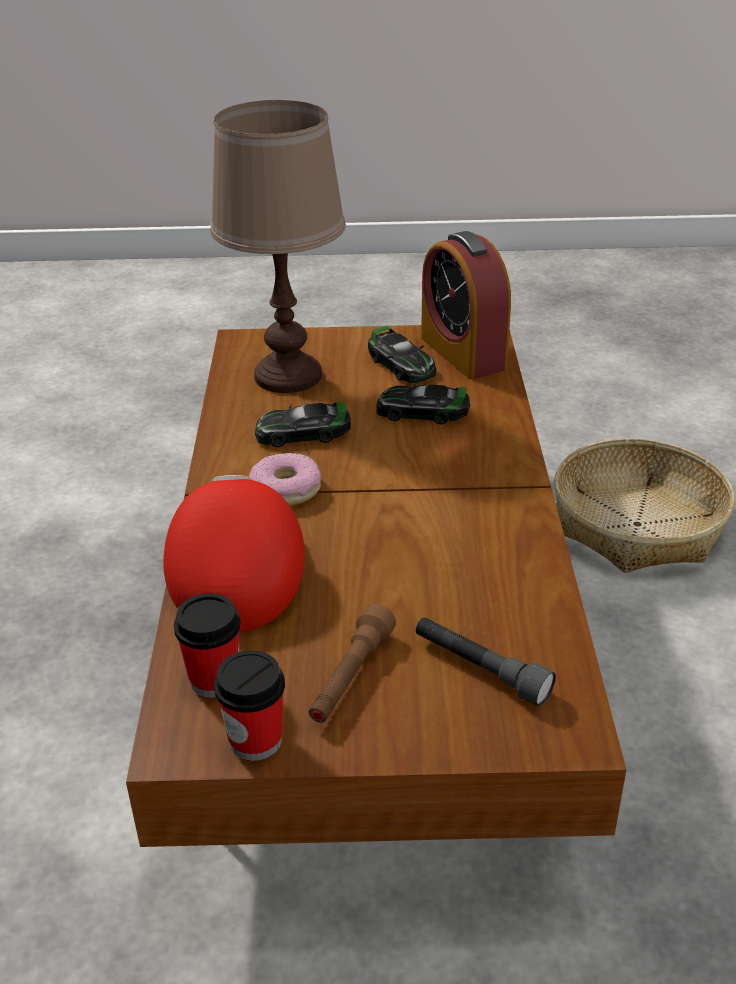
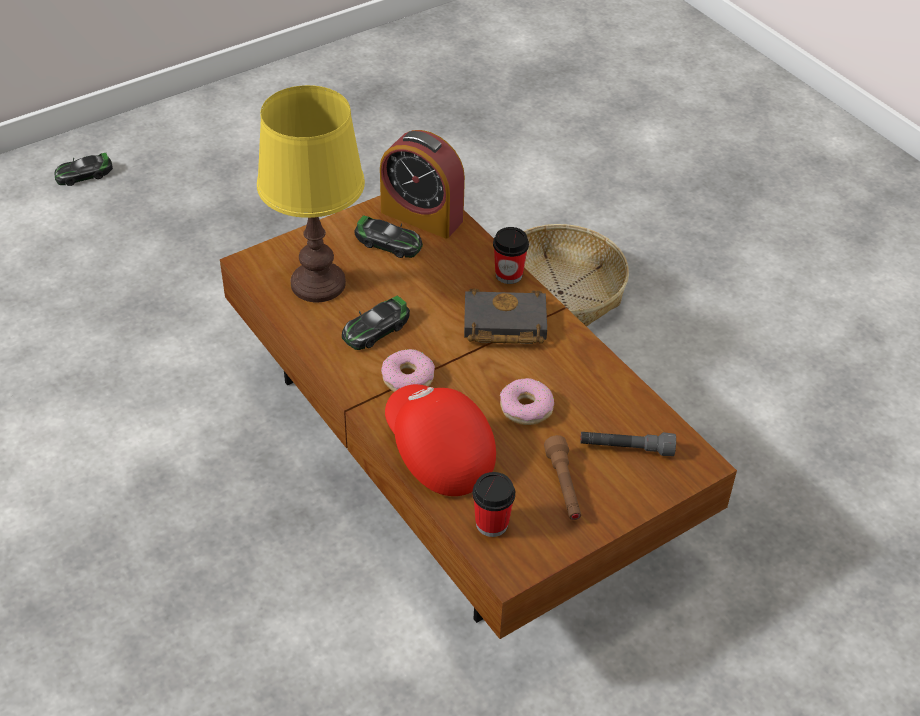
camera: 35 degrees left, 10 degrees up
brown table lamp [211,100,346,393] -> yellow table lamp [257,85,365,302]
cup [214,650,285,761] -> cup moved to [493,227,529,284]
toy car [376,382,470,424] -> toy car moved to [54,153,113,186]
none -> black book [464,289,547,344]
none -> donut [500,378,554,425]

